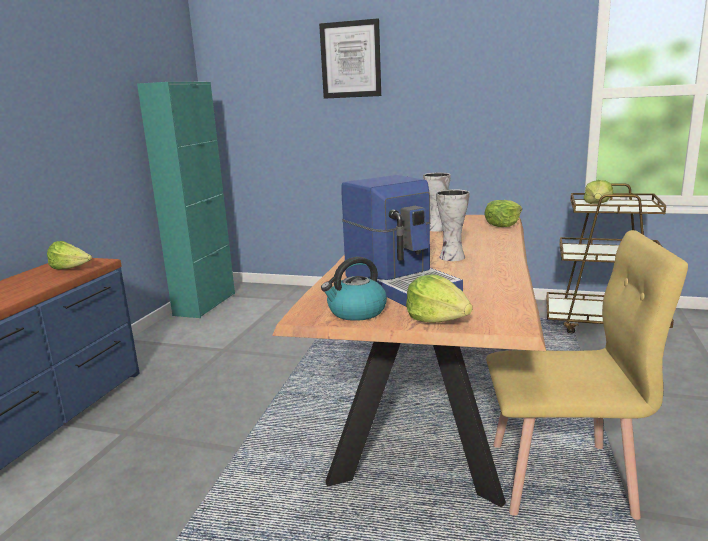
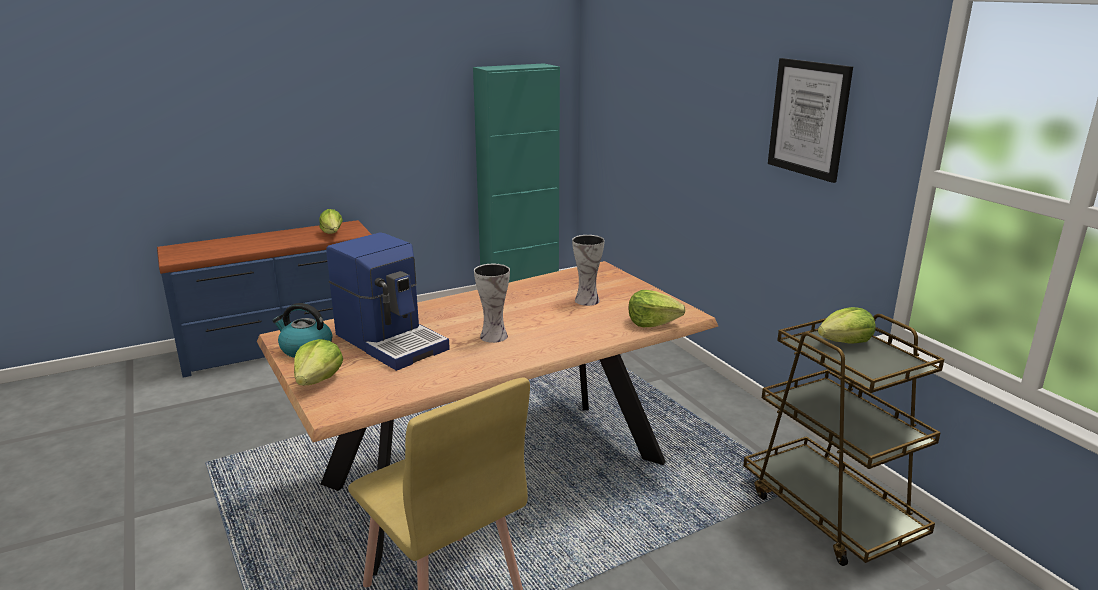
camera: 45 degrees right, 5 degrees up
picture [319,18,381,99] -> picture moved to [768,58,853,183]
coffee machine [341,175,463,306] -> coffee machine turned 60 degrees counterclockwise [326,232,450,371]

